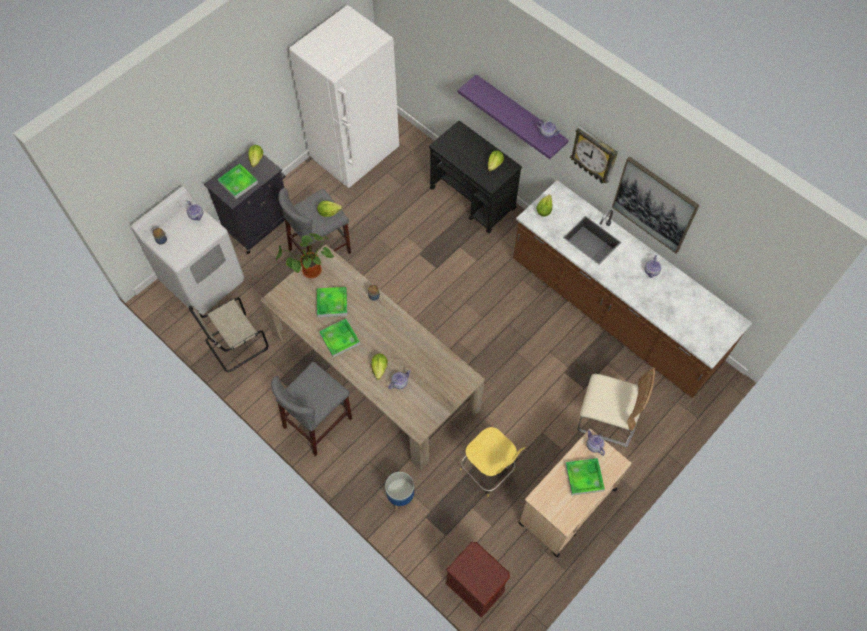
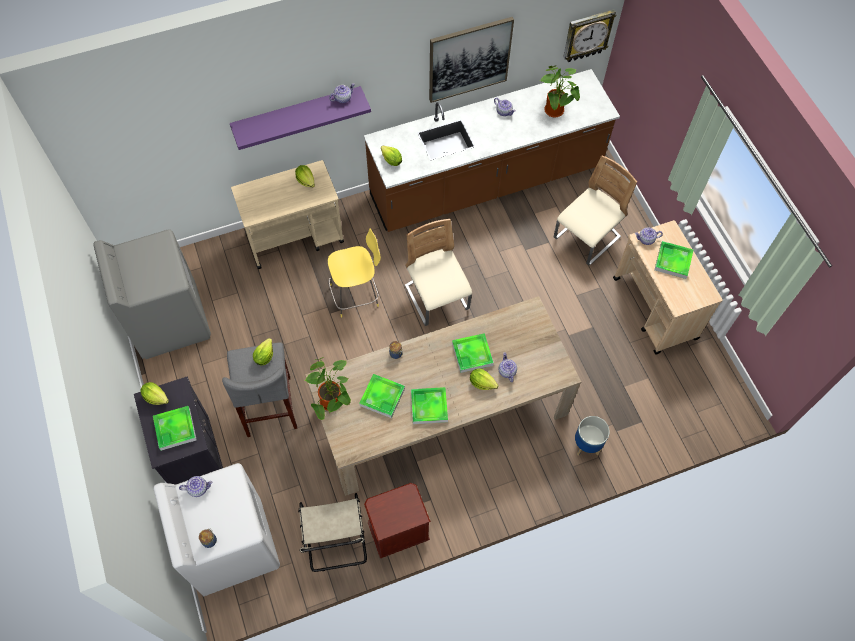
camera: 65 degrees left, 0 degrees up
grey stool [271,362,352,456] -> none
white fridge [289,5,399,188] -> grey washing machine [93,229,211,359]
black cart [429,121,522,233] -> beige cart [231,160,344,269]
brown nightstand [445,542,510,618] -> brown nightstand moved to [364,483,431,558]
yellow stool [460,427,525,497] -> yellow stool moved to [328,228,381,318]
wall clock [570,126,618,183] -> wall clock moved to [563,10,616,62]
none -> beige chair [405,219,472,326]
none -> tray [452,333,494,373]
none -> potted plant [540,65,580,118]

